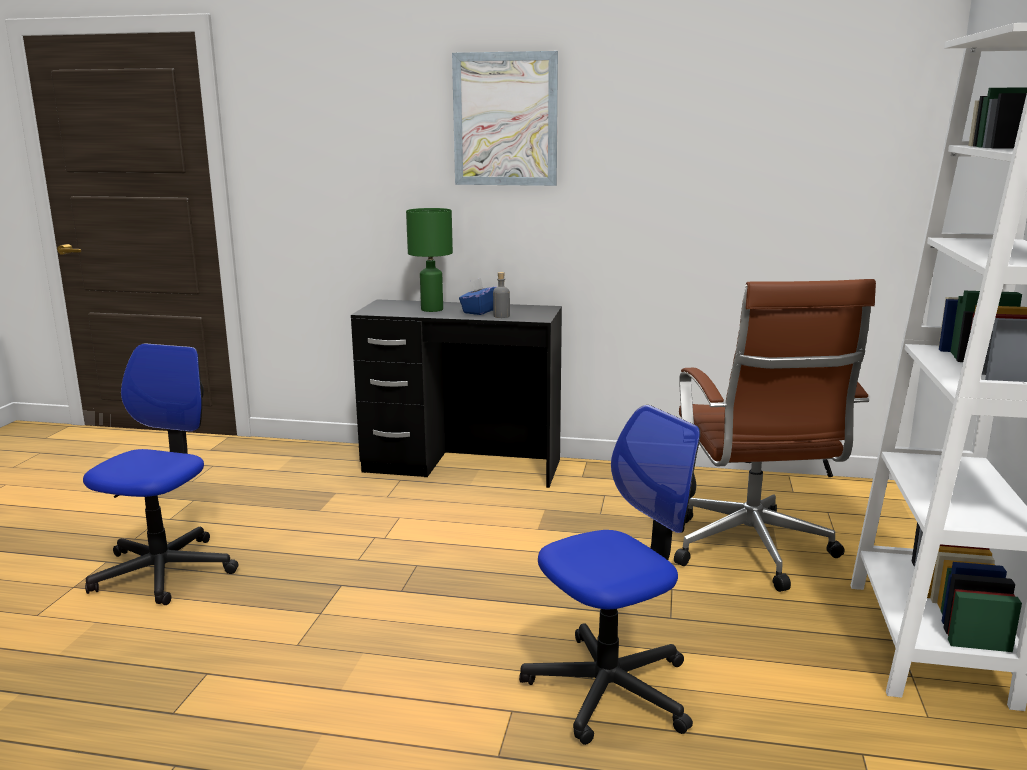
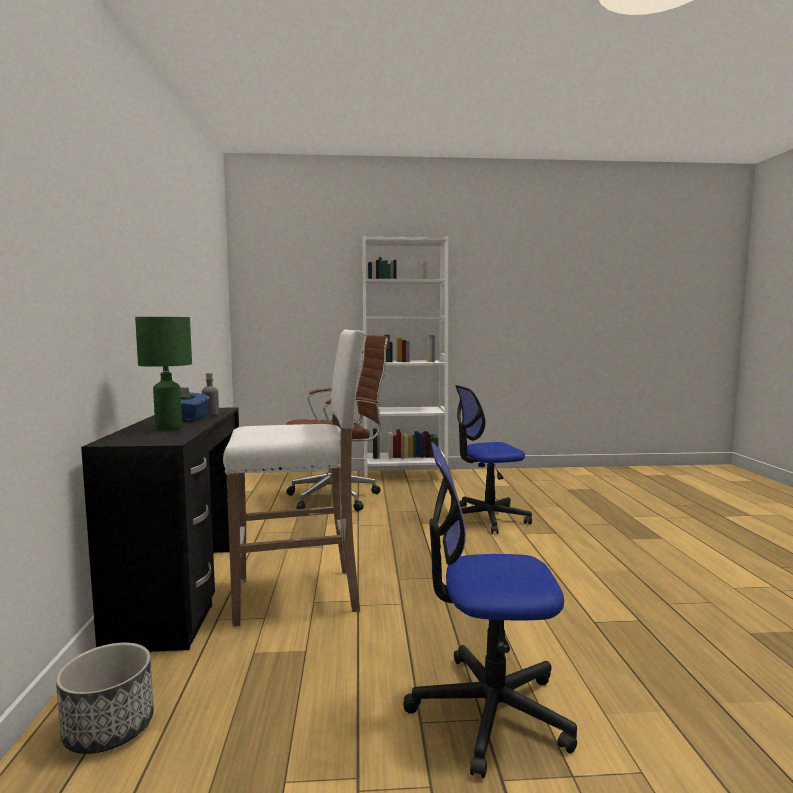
camera: 105 degrees left, 10 degrees down
picture [452,51,558,186] -> none
office chair [519,405,700,745] -> office chair turned 60 degrees counterclockwise [446,385,532,534]
none -> planter [56,643,154,754]
none -> white stool [223,329,366,627]

